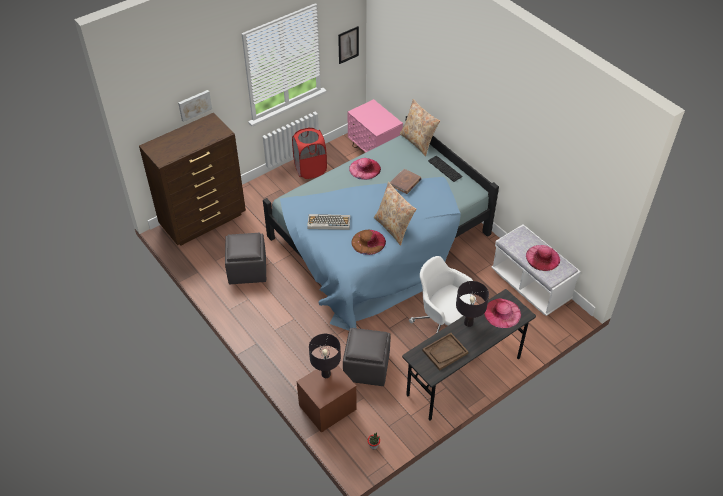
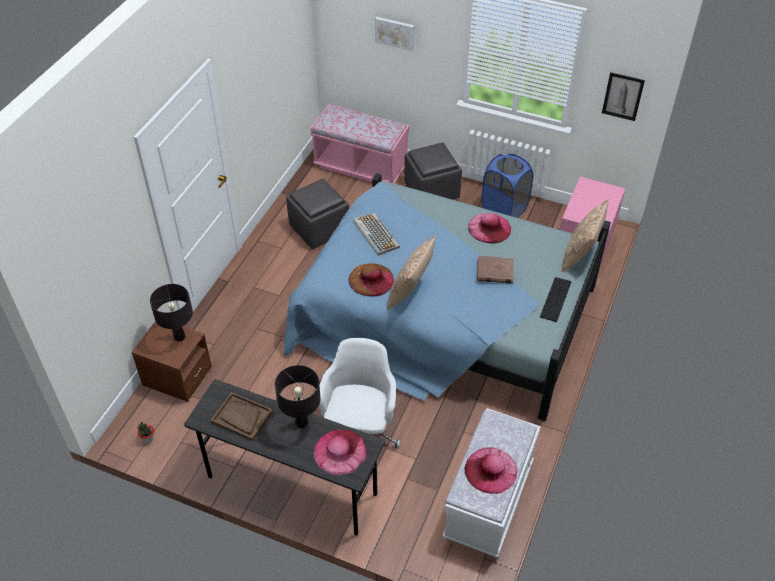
camera: 60 degrees right, 0 degrees up
brown dresser [139,113,246,245] -> pink bench [310,104,409,184]
red laundry basket [292,128,327,179] -> blue laundry basket [481,154,533,218]
grey ottoman [343,328,390,386] -> grey ottoman moved to [404,142,462,200]

